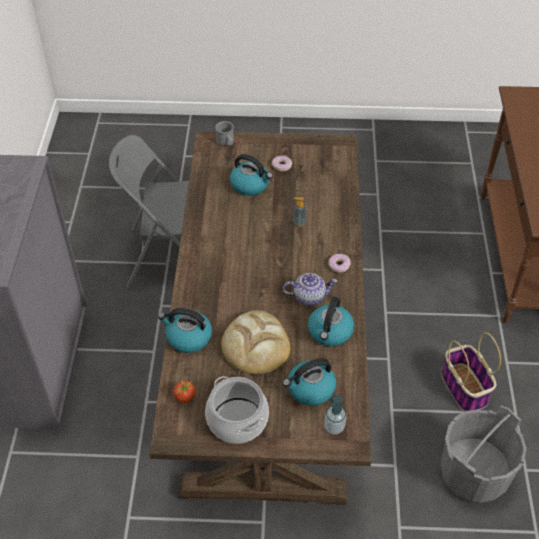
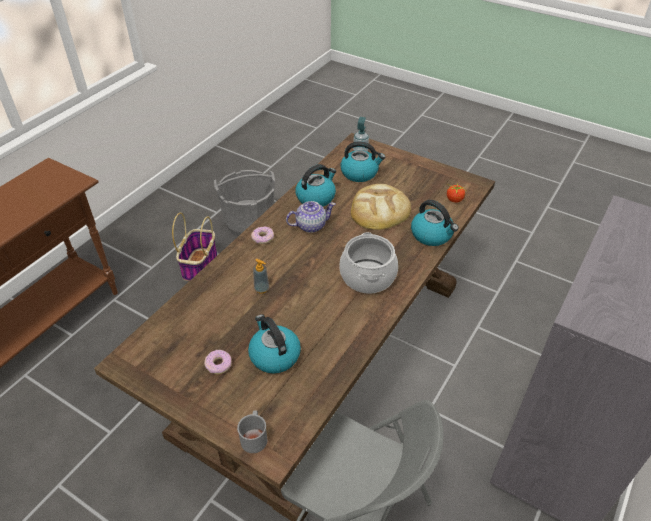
camera: 150 degrees left, 5 degrees down
cooking pot [205,376,269,444] -> cooking pot moved to [339,232,398,294]
teapot [283,273,337,306] -> teapot turned 135 degrees clockwise [286,201,335,233]

